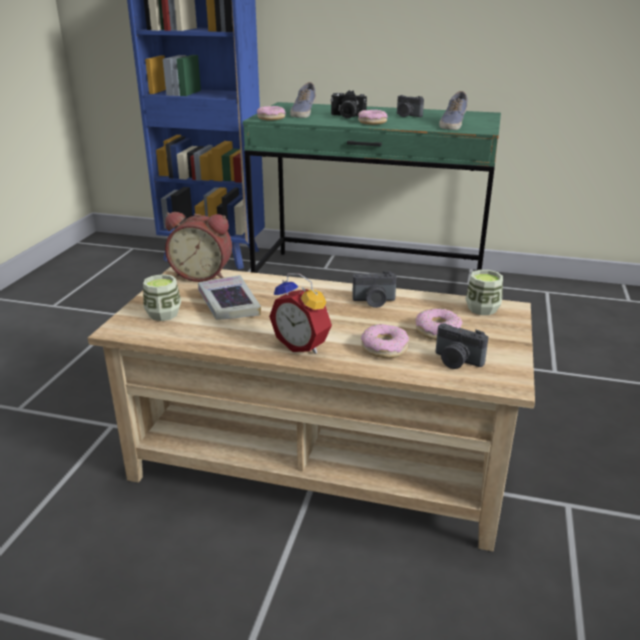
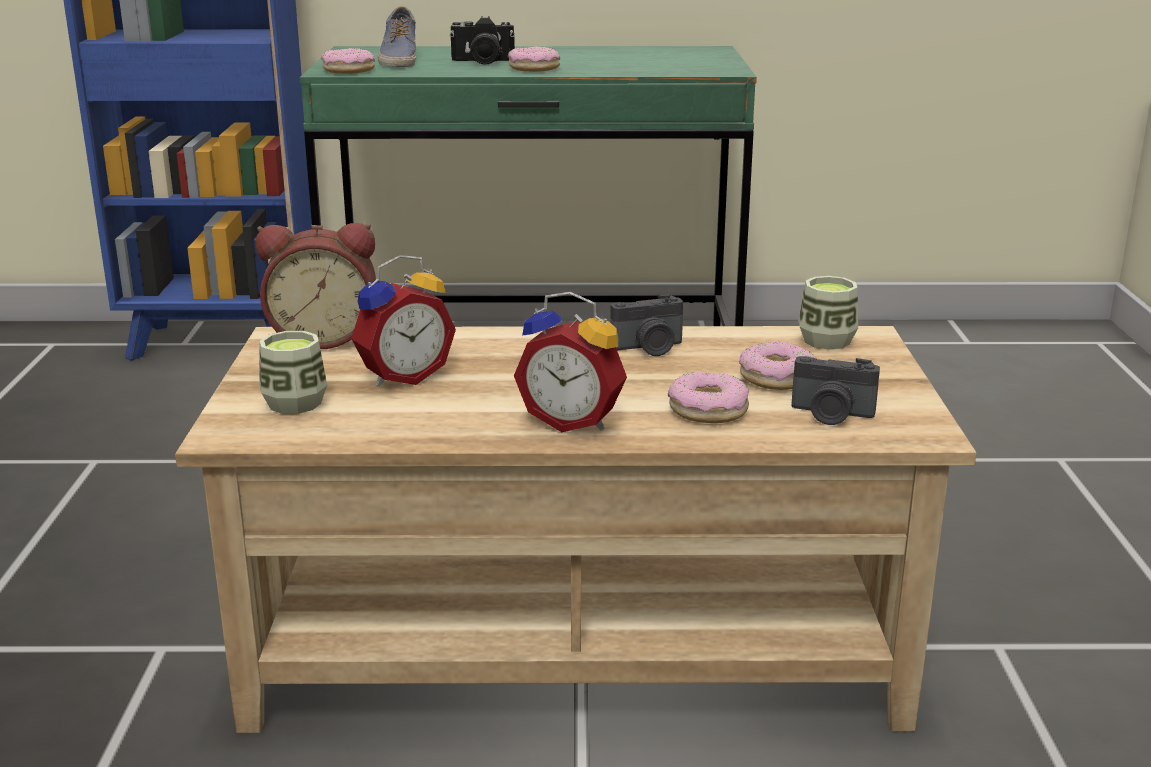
camera: 15 degrees left, 5 degrees down
book [198,275,261,320] -> alarm clock [351,255,456,387]
camera [397,95,424,117] -> none
shoe [439,91,468,130] -> none

